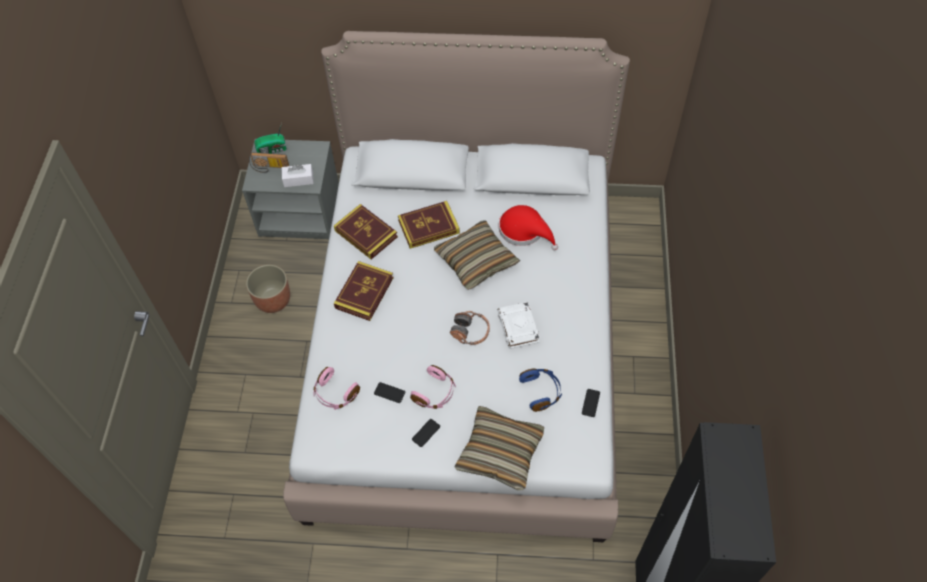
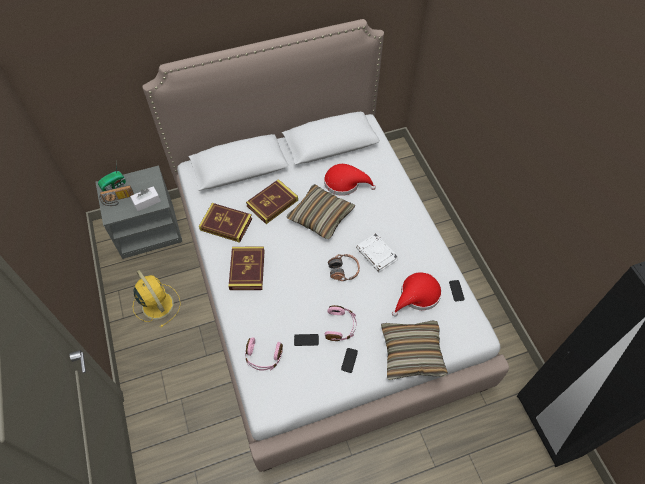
camera: 25 degrees left, 0 degrees up
planter [246,265,290,313] -> yellow fan [133,270,181,328]
blue headphones [519,368,562,412] -> red hat [392,272,442,316]

